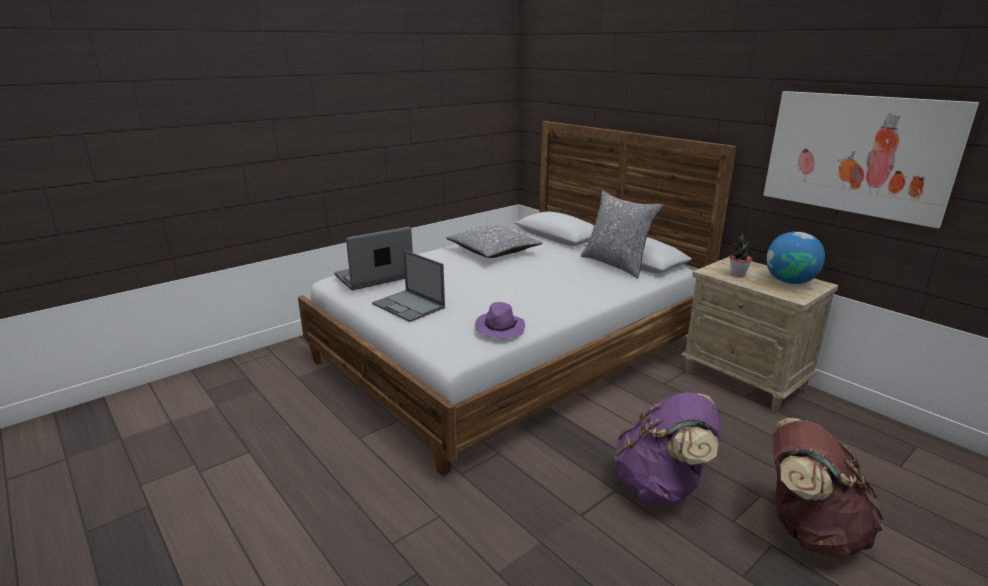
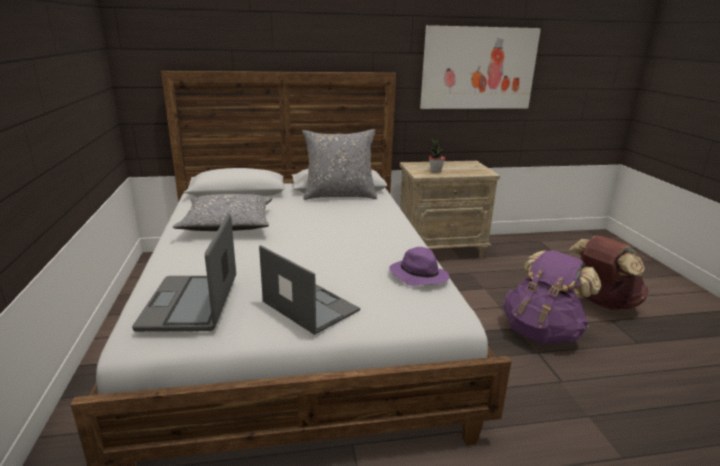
camera: 60 degrees left, 0 degrees up
laptop [372,250,445,322] -> laptop turned 120 degrees counterclockwise [259,245,360,335]
globe [766,232,825,284] -> none

